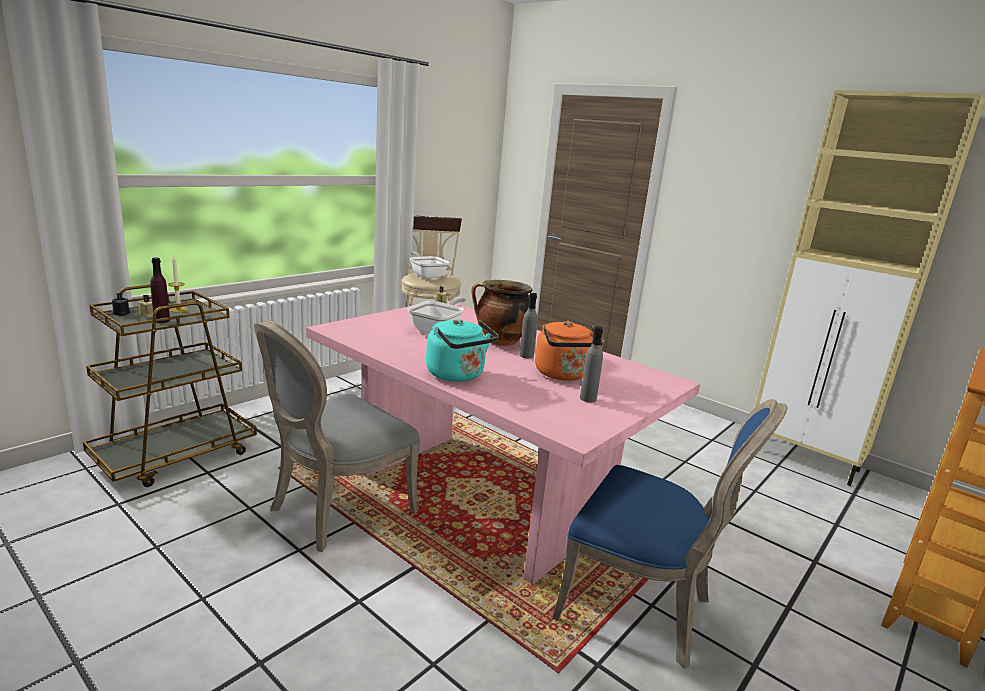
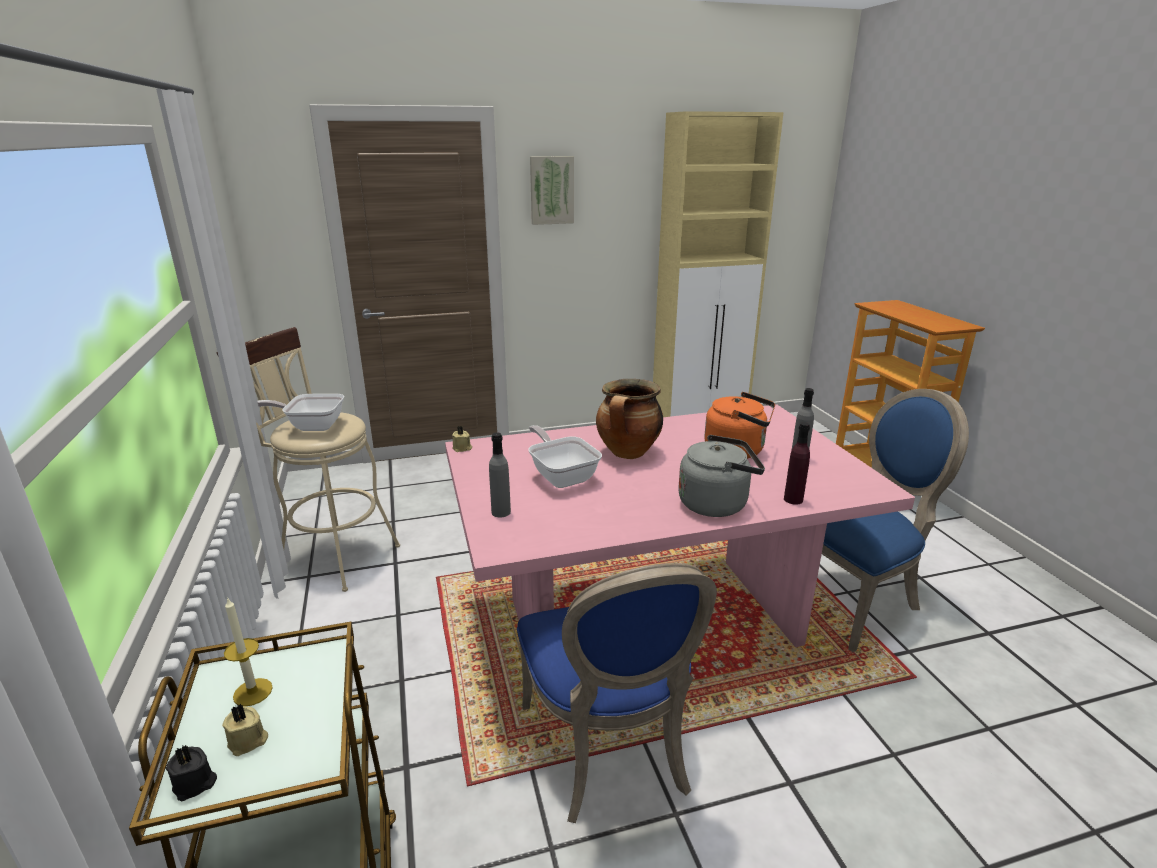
camera: 55 degrees left, 5 degrees up
purple bottle [150,258,170,323] -> purple bottle moved to [784,422,810,505]
grey chair [254,320,420,552] -> blue chair [517,563,717,823]
turquoise kettle [426,319,499,382] -> grey kettle [678,435,765,517]
grey bottle [519,293,538,358] -> grey bottle moved to [489,433,511,517]
none -> picture [530,156,574,225]

